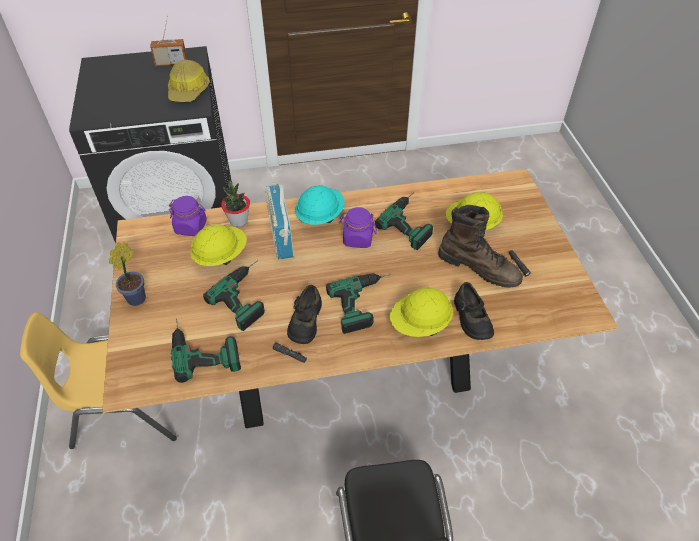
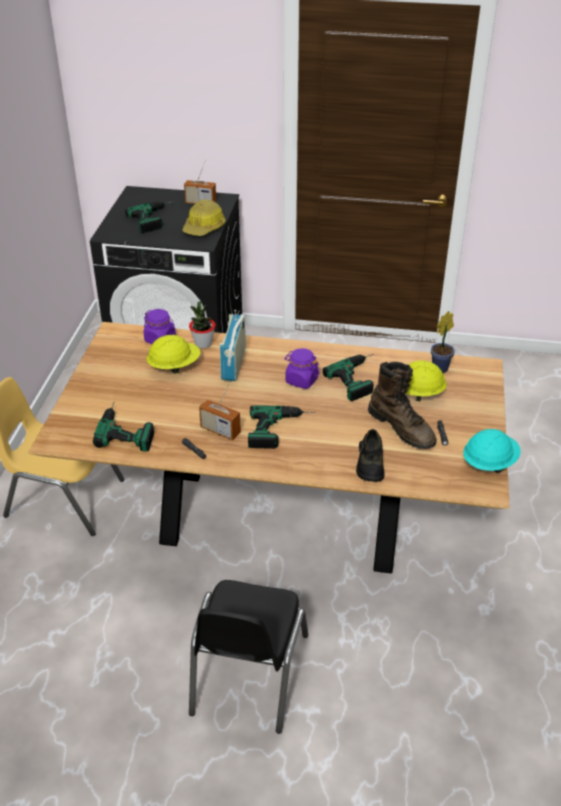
camera: 20 degrees right, 10 degrees down
potted plant [109,242,146,306] -> potted plant moved to [431,311,455,373]
power drill [203,261,265,331] -> power drill moved to [125,201,171,233]
black shoe [287,285,322,344] -> radio [199,383,241,440]
turquoise hard hat [295,185,345,225] -> turquoise hard hat moved to [463,429,521,473]
yellow hard hat [390,288,453,337] -> none

